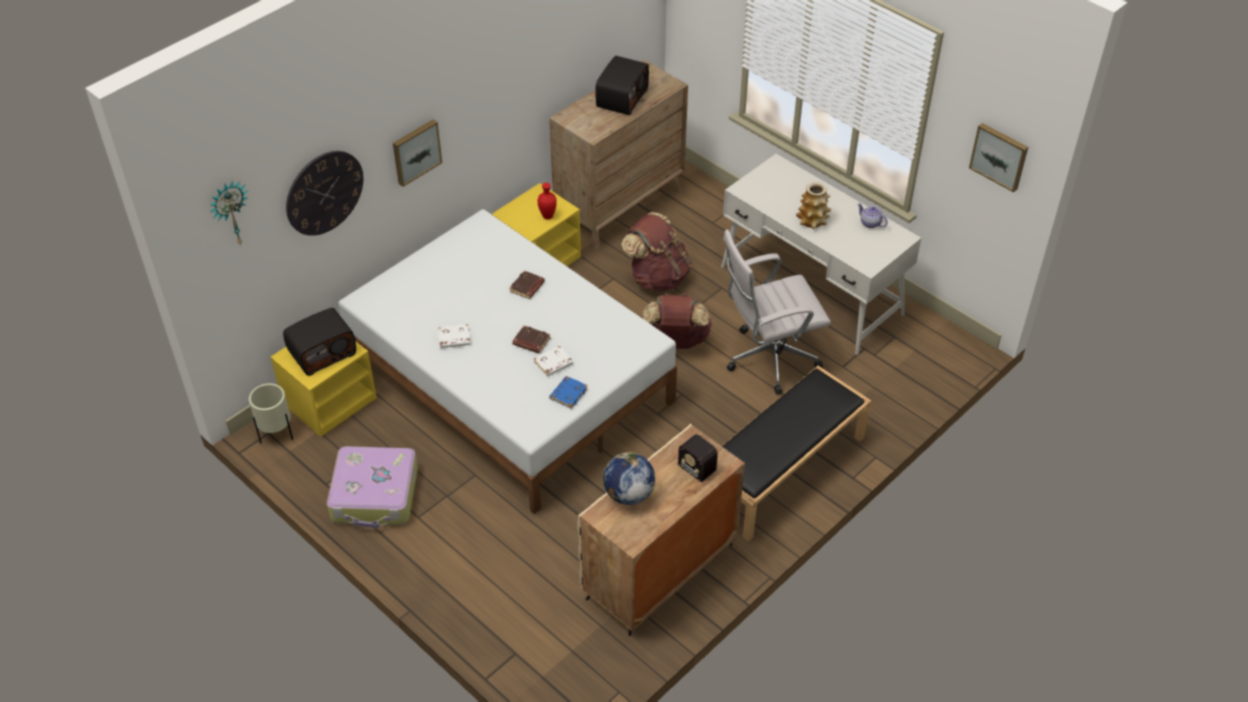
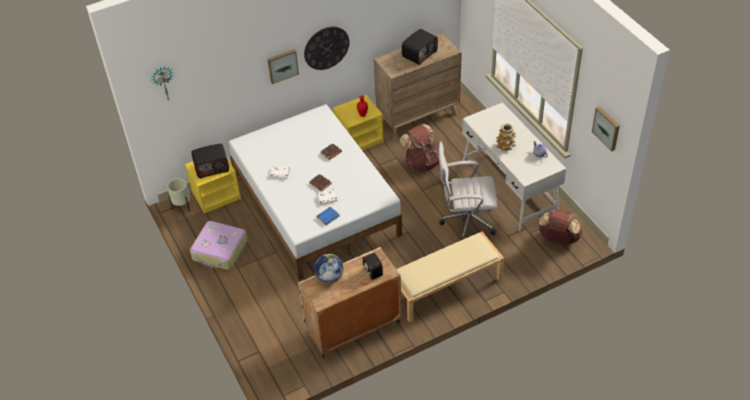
camera: 20 degrees right, 0 degrees up
wall clock [286,151,363,236] -> wall clock moved to [304,26,349,70]
brown backpack [641,293,712,349] -> brown backpack moved to [538,209,583,245]
black bench [722,366,871,542] -> beige bench [396,232,504,323]

